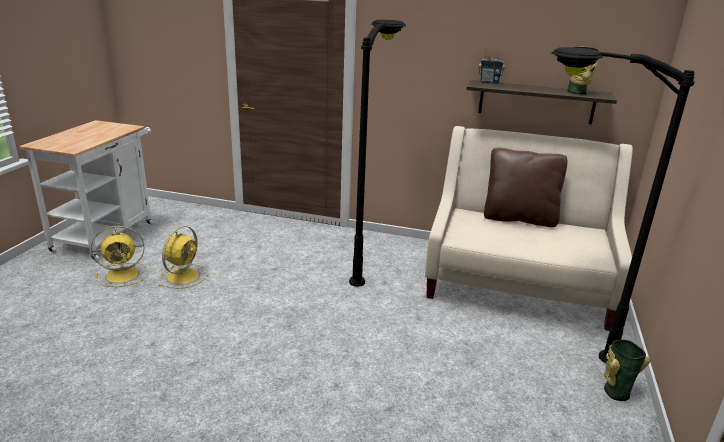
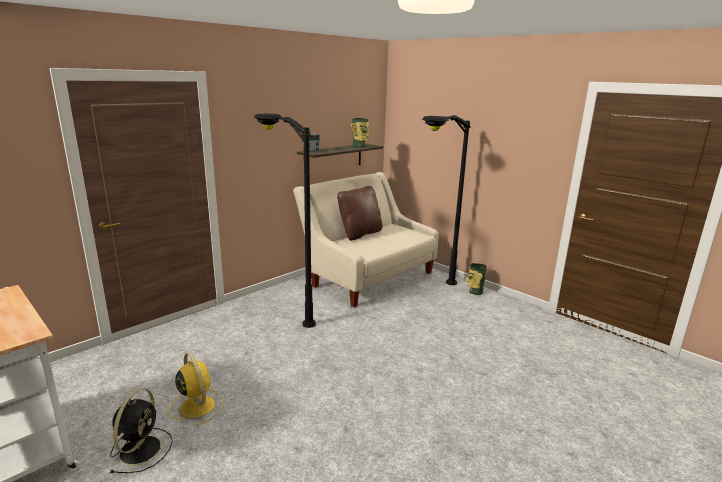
camera: 60 degrees left, 5 degrees down
yellow fan [91,226,148,287] -> black fan [110,388,173,473]

